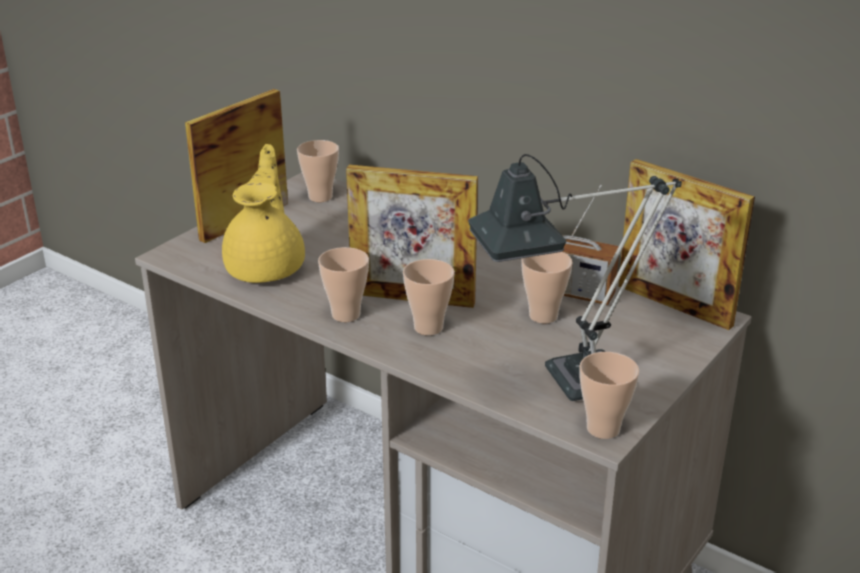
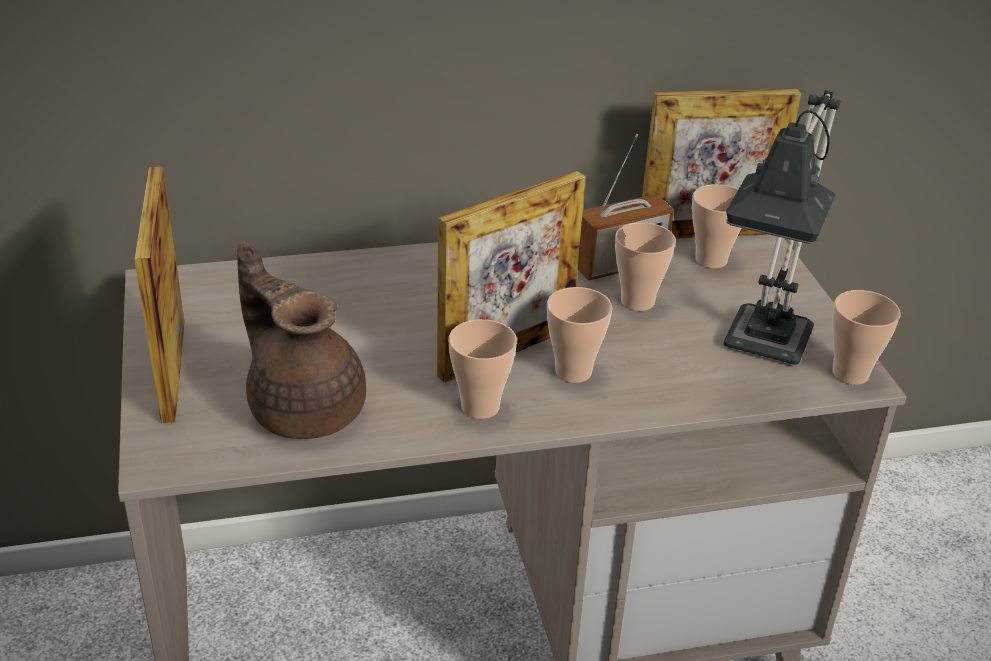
camera: 50 degrees left, 5 degrees up
yellow teapot [222,144,305,283] -> brown teapot [237,242,366,439]
cup [297,140,339,202] -> cup moved to [692,184,741,268]

